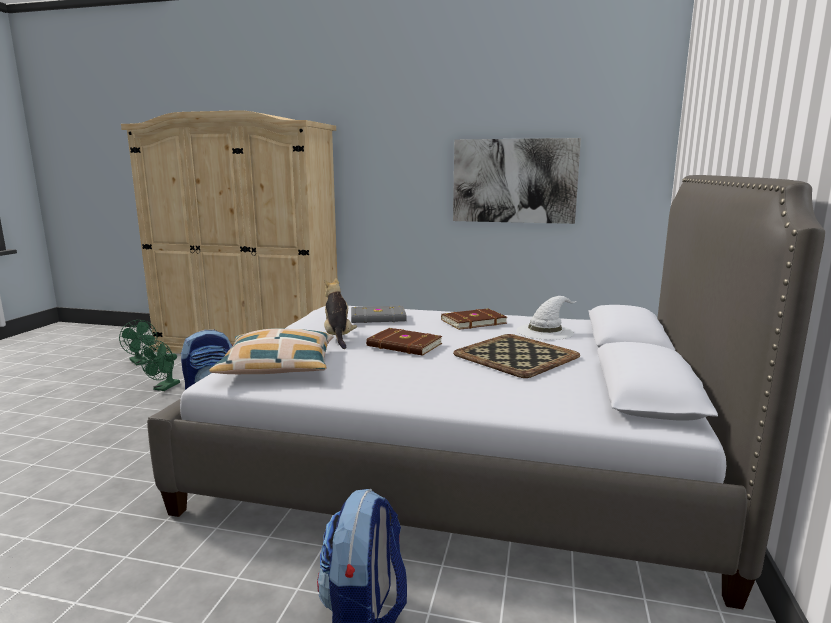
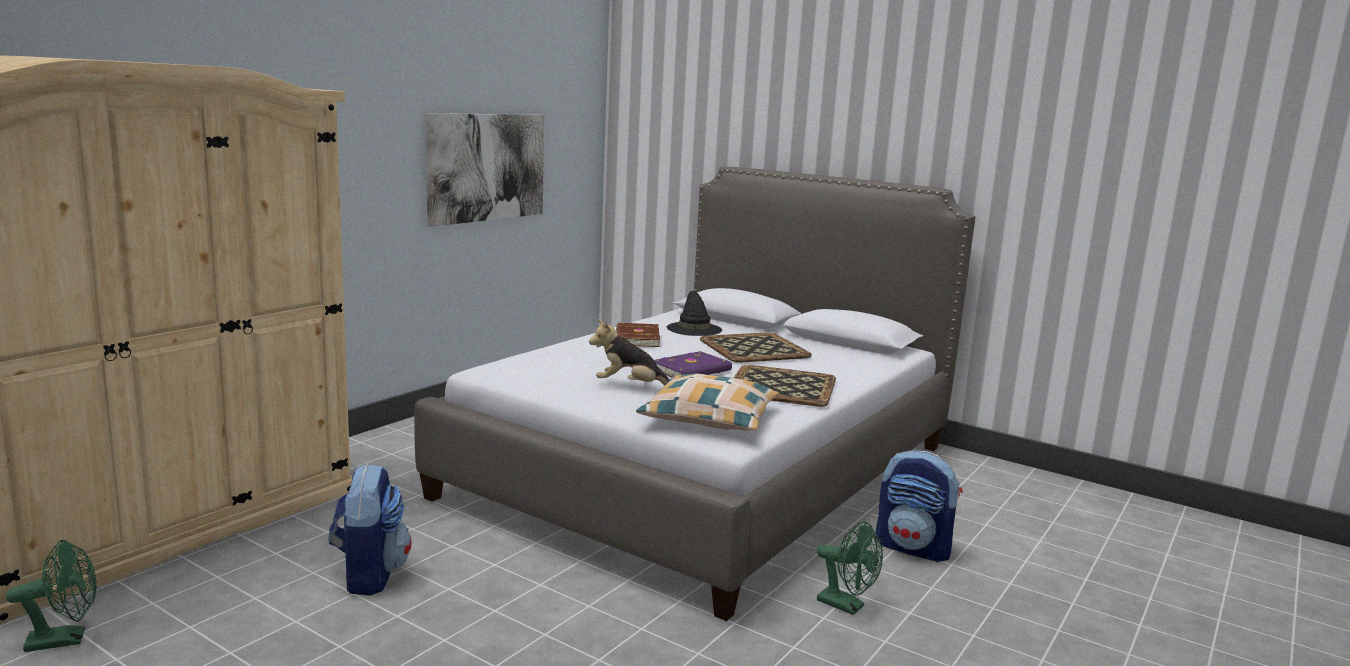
camera: 70 degrees left, 0 degrees up
green fan [140,340,180,391] -> green fan moved to [817,522,883,615]
grey book [351,306,407,323] -> none
brown book [366,328,442,356] -> purple book [654,351,732,377]
white hat [516,296,576,340] -> black hat [667,291,722,336]
none -> tray [734,365,836,407]

